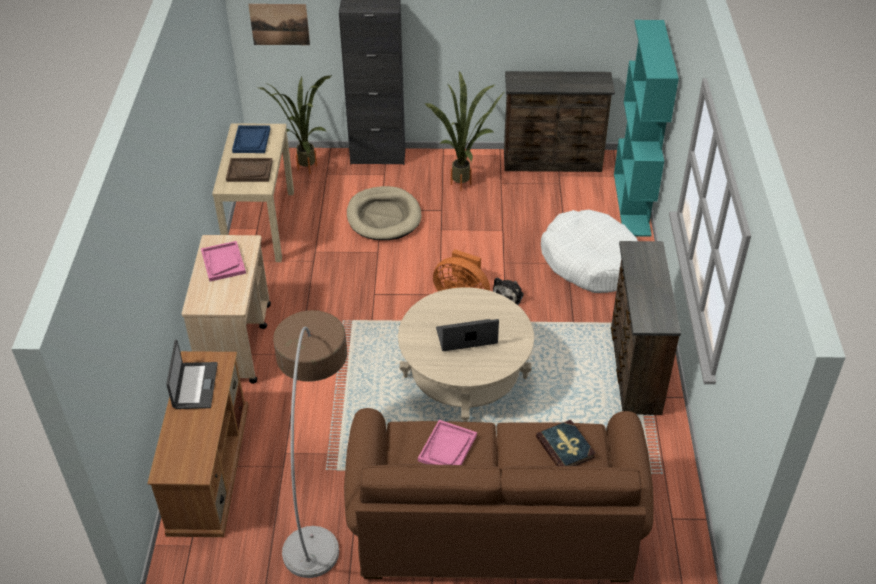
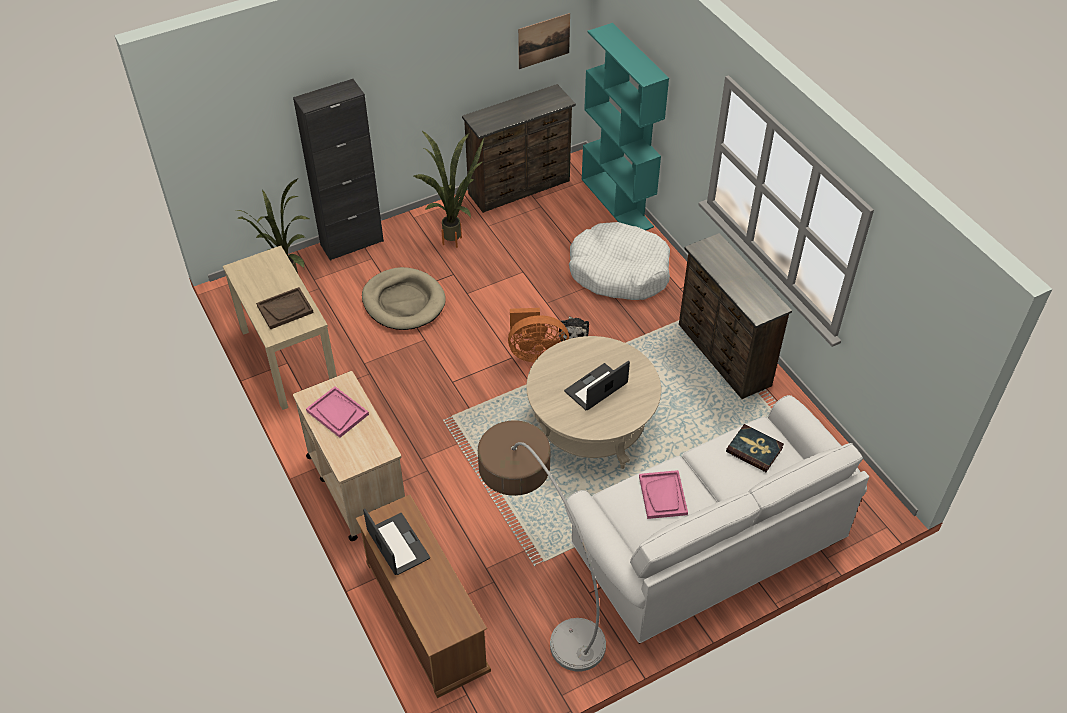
camera: 30 degrees left, 5 degrees up
blue tray [232,125,270,153] -> none
picture [248,4,310,45] -> picture moved to [518,13,570,69]
brown sofa [344,408,654,582] -> white sofa [565,395,869,644]

